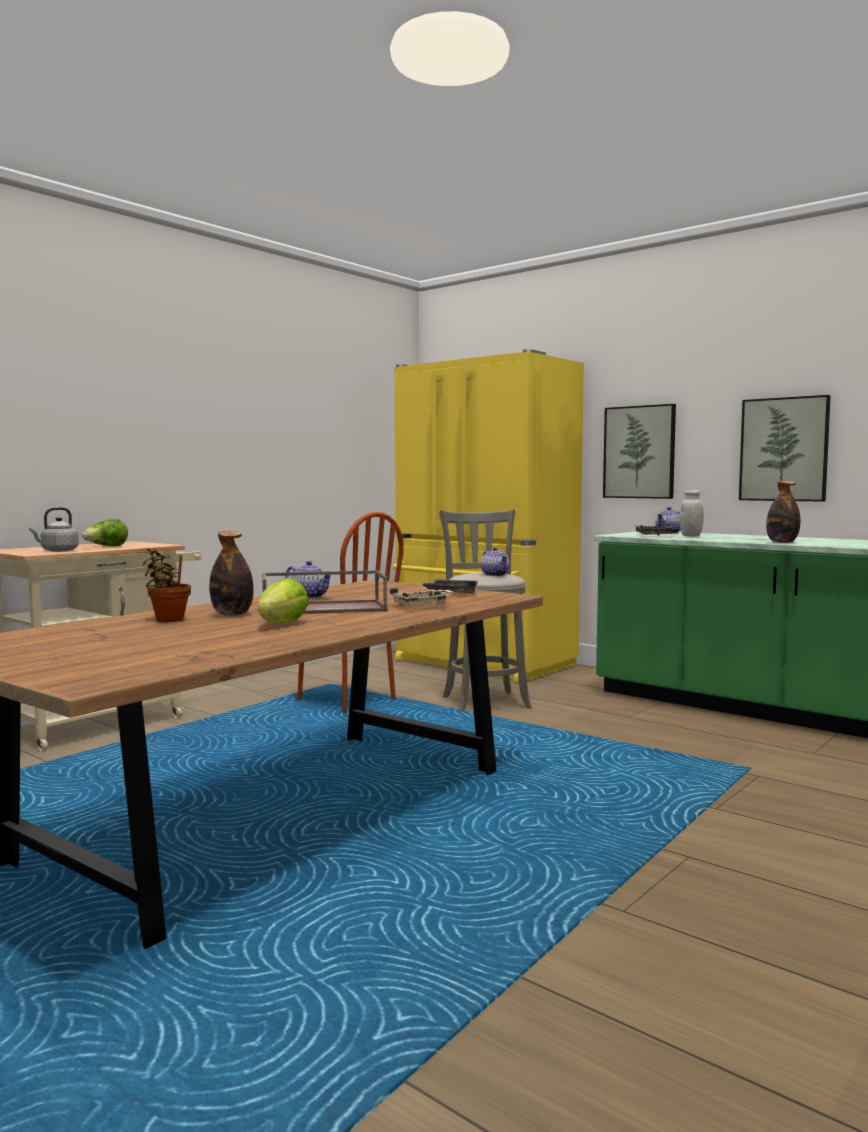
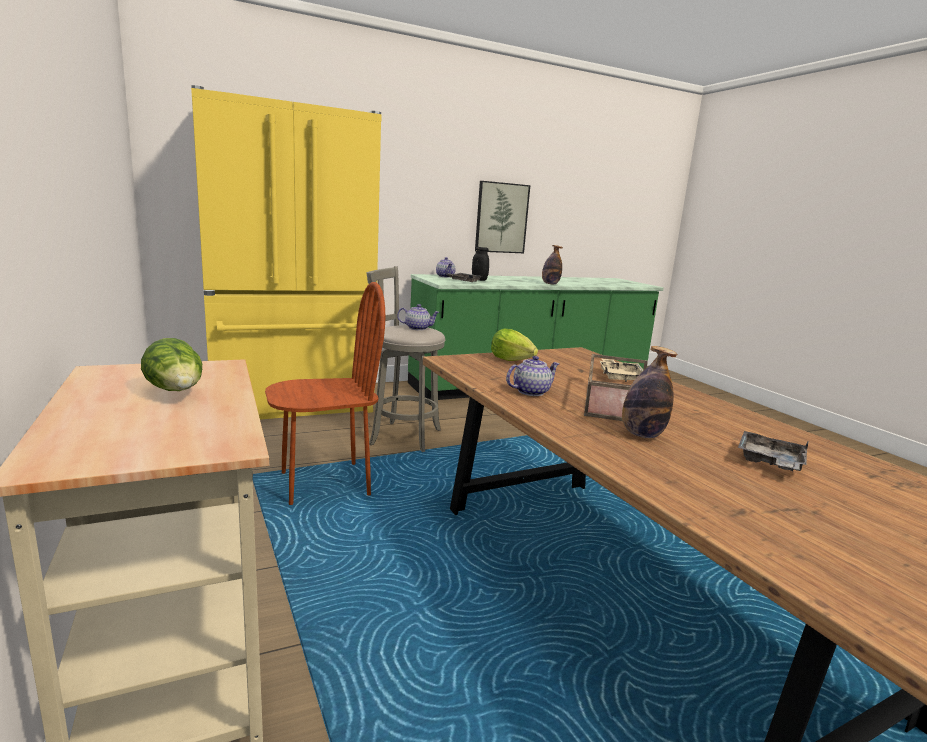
camera: 65 degrees left, 10 degrees up
grey kettle [29,507,79,552] -> none
potted plant [143,548,191,622] -> none
lettuce [258,578,309,623] -> lettuce moved to [491,328,538,361]
grey tray [420,579,478,593] -> grey tray moved to [738,431,809,471]
picture [603,404,676,499] -> none
white jar [680,490,704,537] -> black jar [472,247,489,281]

